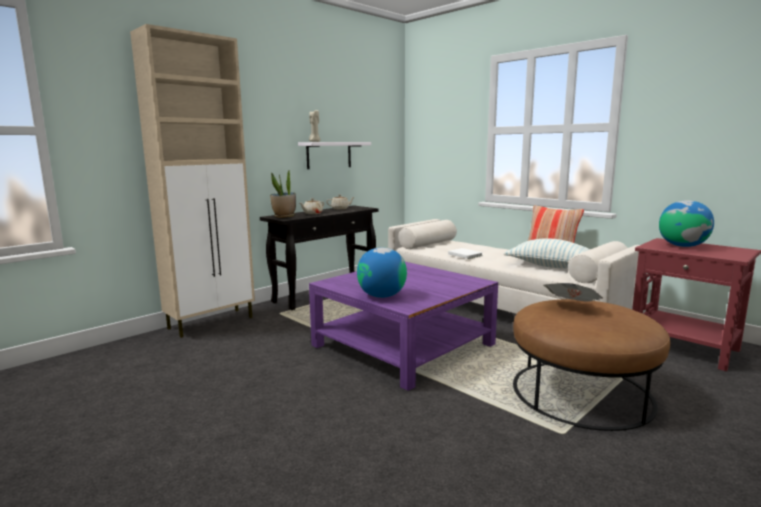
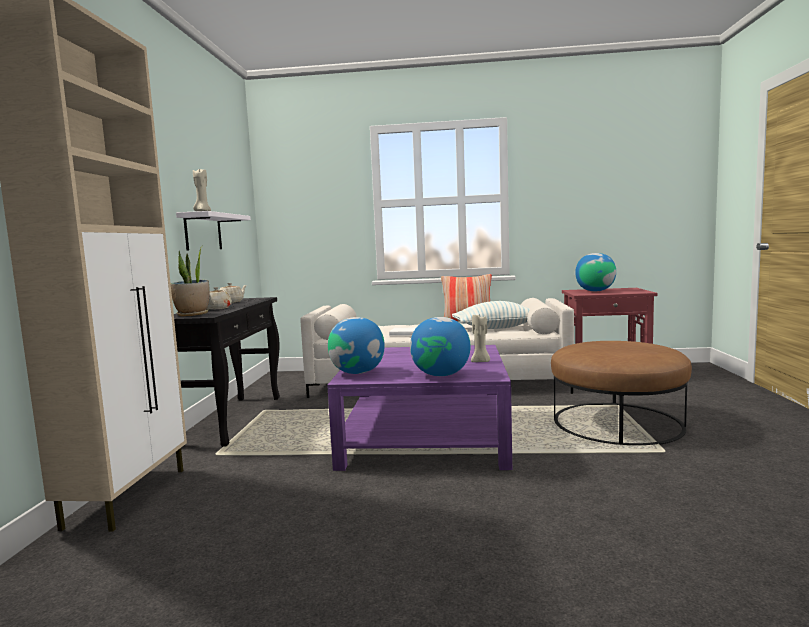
camera: 40 degrees left, 5 degrees down
newspaper [543,283,603,302] -> none
none -> globe [328,317,385,374]
none -> beige candle [471,313,490,362]

